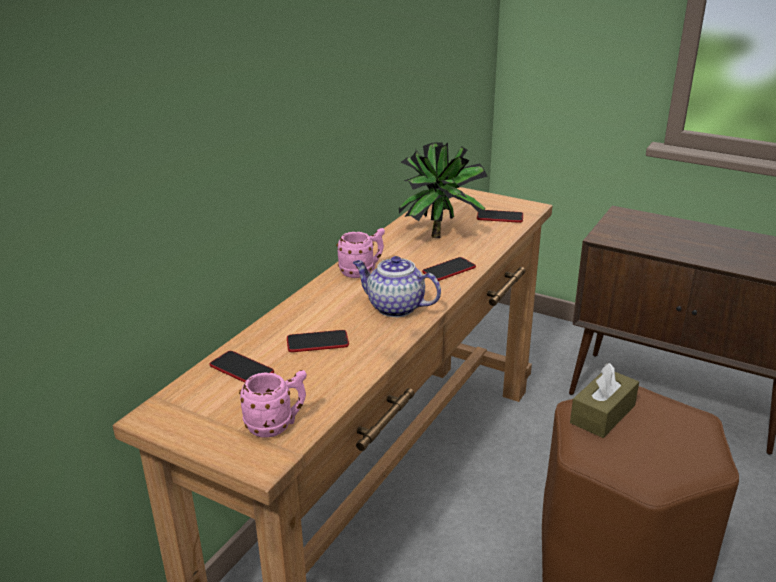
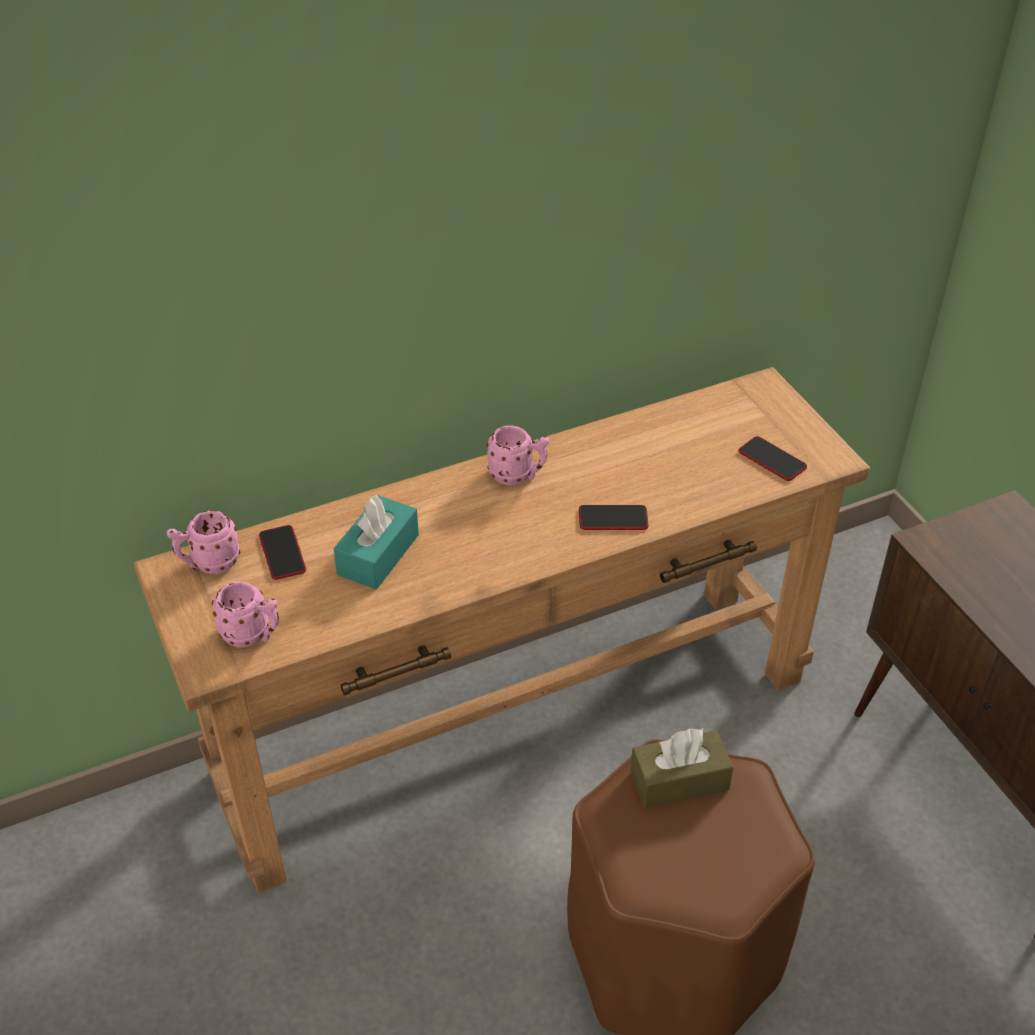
camera: 35 degrees right, 15 degrees up
phone [287,330,349,352] -> turquoise tissue box [334,495,419,589]
teapot [353,256,441,317] -> none
potted plant [399,142,488,238] -> none
none -> pink mug [167,510,240,574]

